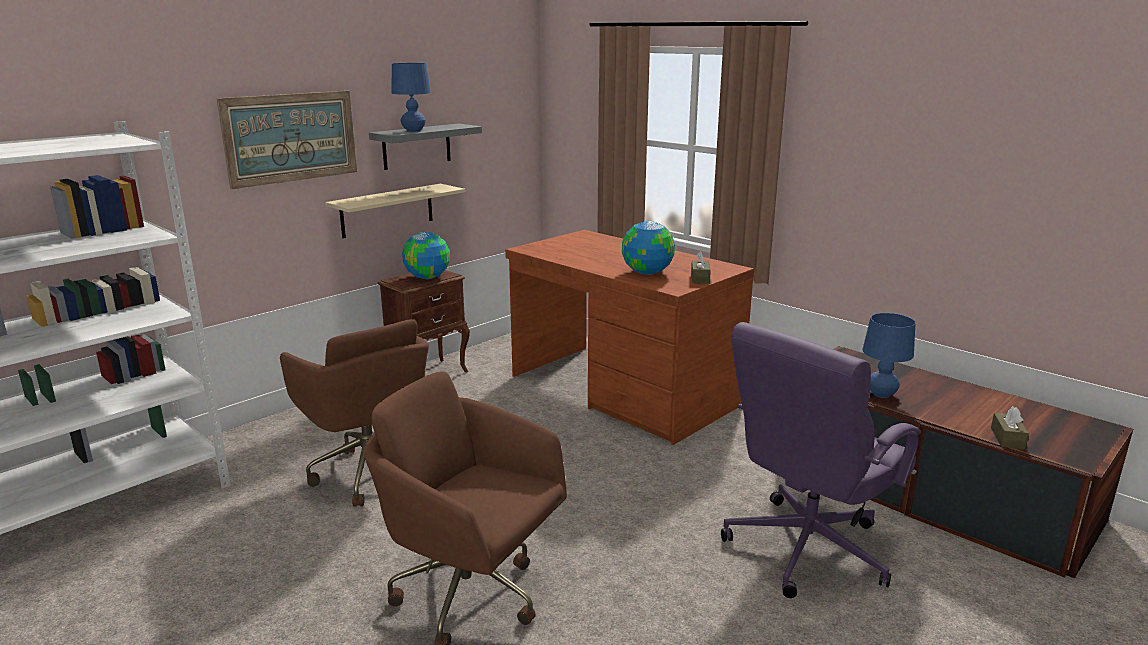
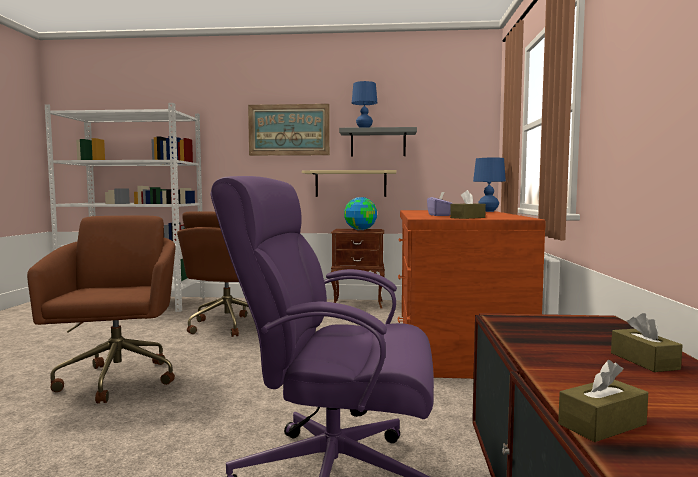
camera: 50 degrees right, 15 degrees down
globe [622,221,675,275] -> purple tissue box [427,192,453,216]
blue table lamp [862,313,916,398] -> blue table lamp moved to [473,158,506,212]
none -> brown tissue box [611,313,683,372]

